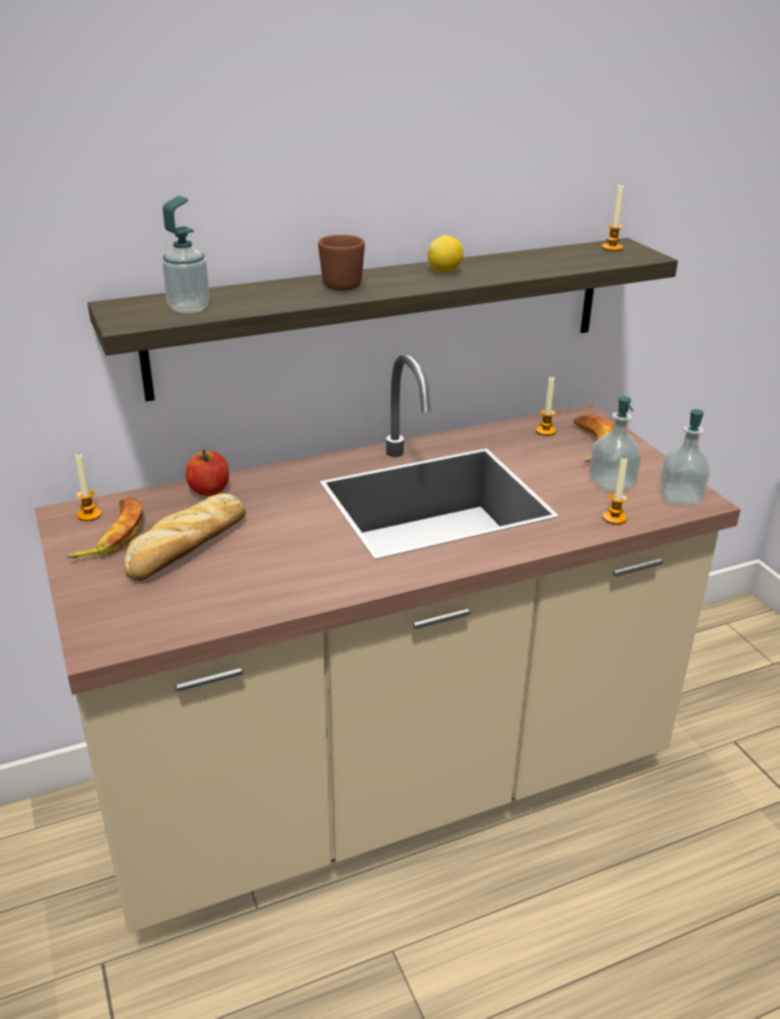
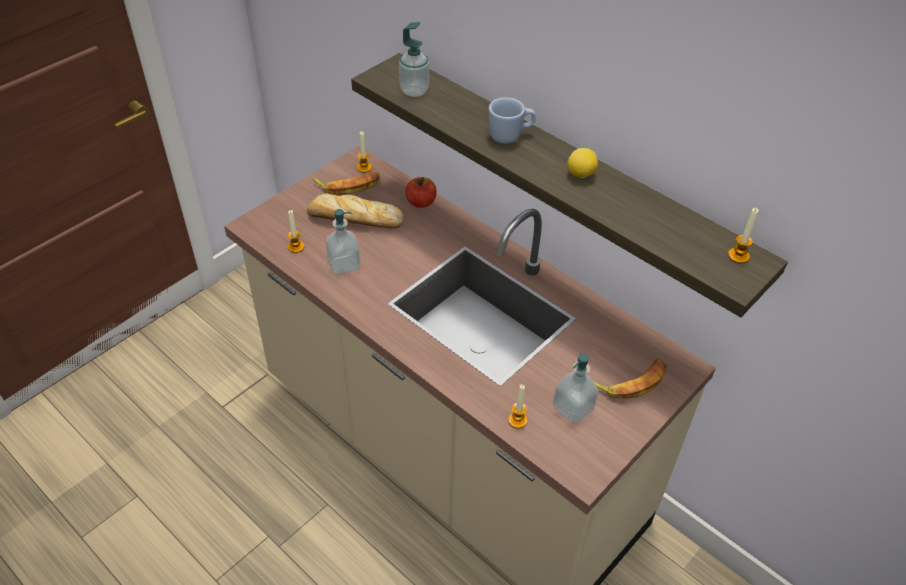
camera: 65 degrees right, 15 degrees up
brown mug [318,235,365,291] -> blue mug [489,97,536,144]
candle [536,377,556,436] -> candle moved to [288,210,304,253]
soap dispenser [659,409,710,506] -> soap dispenser moved to [326,209,361,274]

